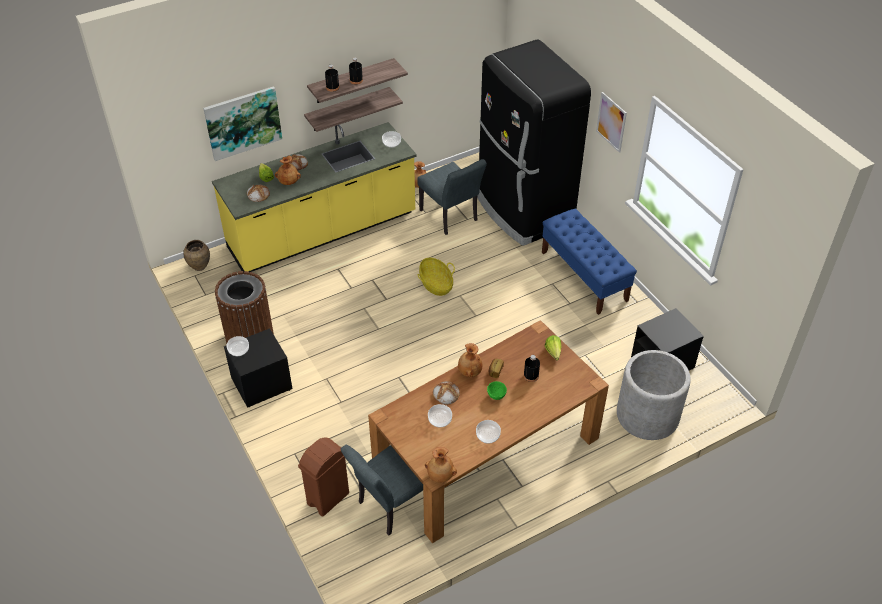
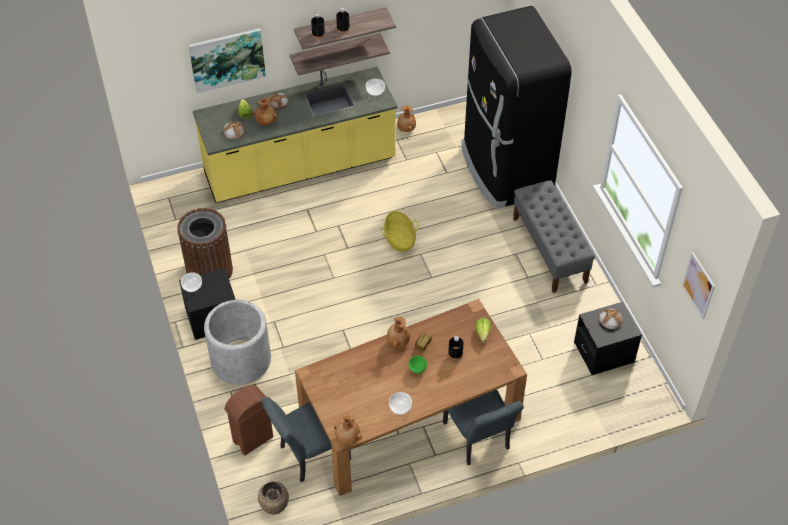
camera: 10 degrees right, 5 degrees up
brown vase [183,240,210,271] -> brown vase moved to [258,481,289,514]
grey chair [417,159,487,235] -> grey chair moved to [443,390,524,465]
bowl [428,404,452,427] -> none
bread [433,381,460,405] -> bread moved to [599,308,623,329]
blue bench [542,209,637,315] -> grey bench [513,180,595,293]
picture [596,92,627,153] -> picture moved to [682,252,715,319]
grey planter [617,350,691,440] -> grey planter moved to [204,300,271,385]

